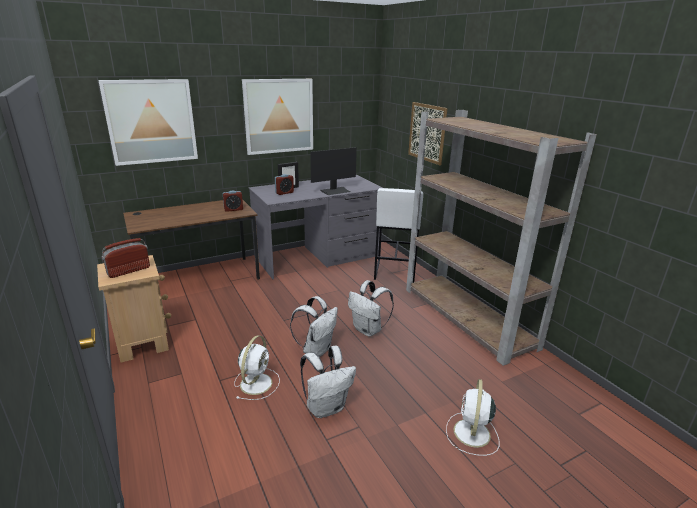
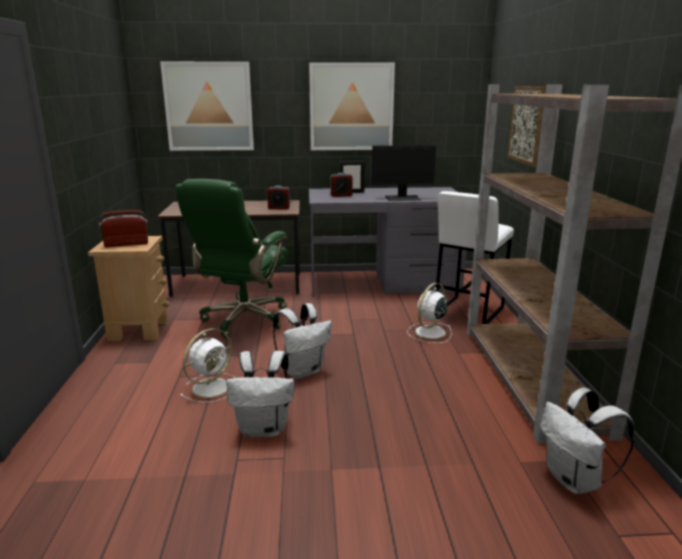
camera: 25 degrees right, 5 degrees down
white backpack [348,280,394,337] -> white backpack moved to [541,387,634,494]
white fan [446,379,499,456] -> white fan moved to [407,283,452,343]
none -> green office chair [175,179,288,339]

